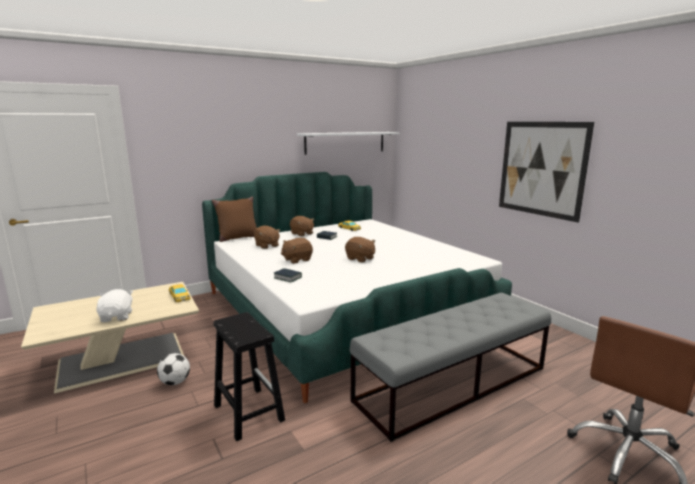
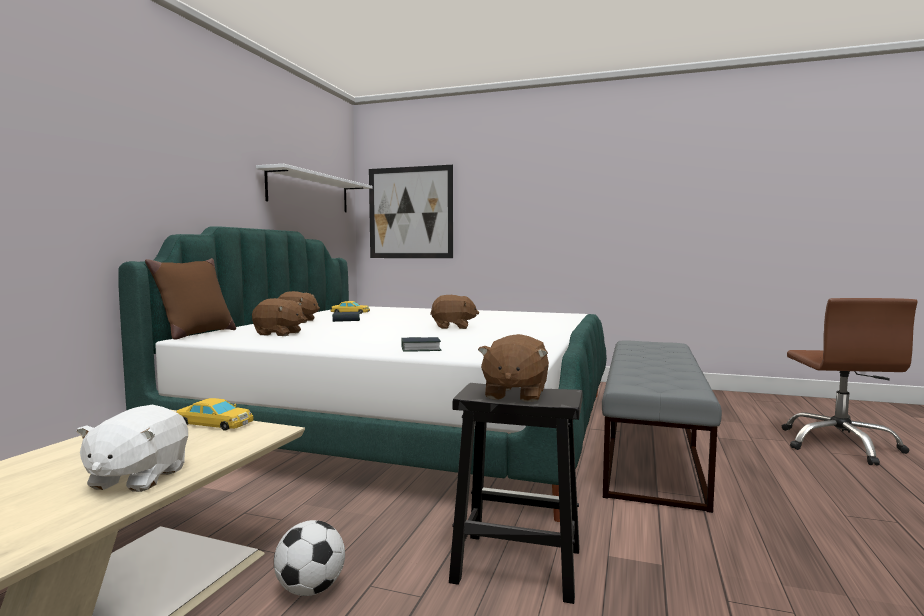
camera: 40 degrees left, 10 degrees down
white plush toy [96,289,133,322] -> white plush toy turned 120 degrees counterclockwise [76,405,188,492]
brown plush toy [281,238,313,264] -> brown plush toy moved to [478,334,549,402]
picture [499,122,594,223] -> picture moved to [369,165,453,258]

